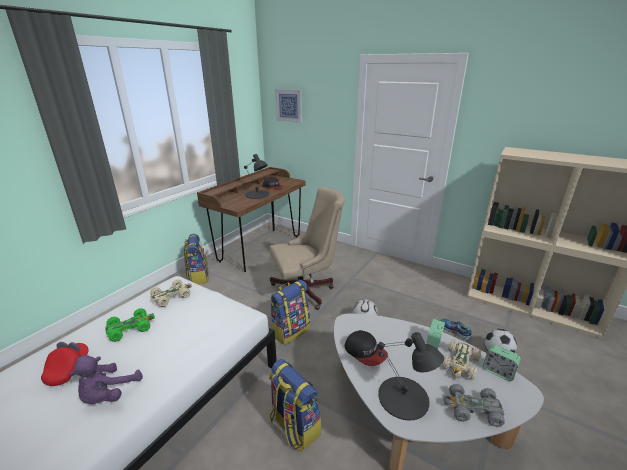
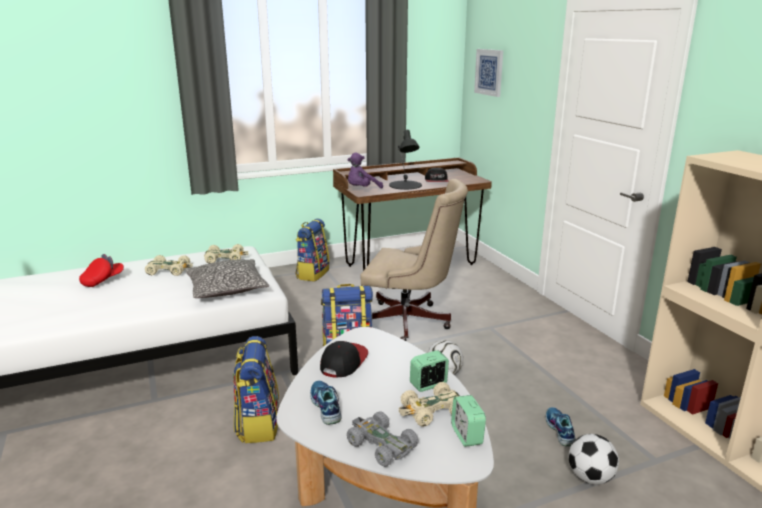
camera: 35 degrees right, 5 degrees down
purple plush toy [70,355,143,404] -> purple plush toy moved to [348,153,383,189]
green toy car [105,308,155,342] -> beige toy car [145,255,193,276]
cap [345,330,388,366] -> cap turned 150 degrees counterclockwise [320,341,368,378]
black table lamp [377,332,444,421] -> shoe [310,381,342,425]
none -> pillow [185,259,269,298]

